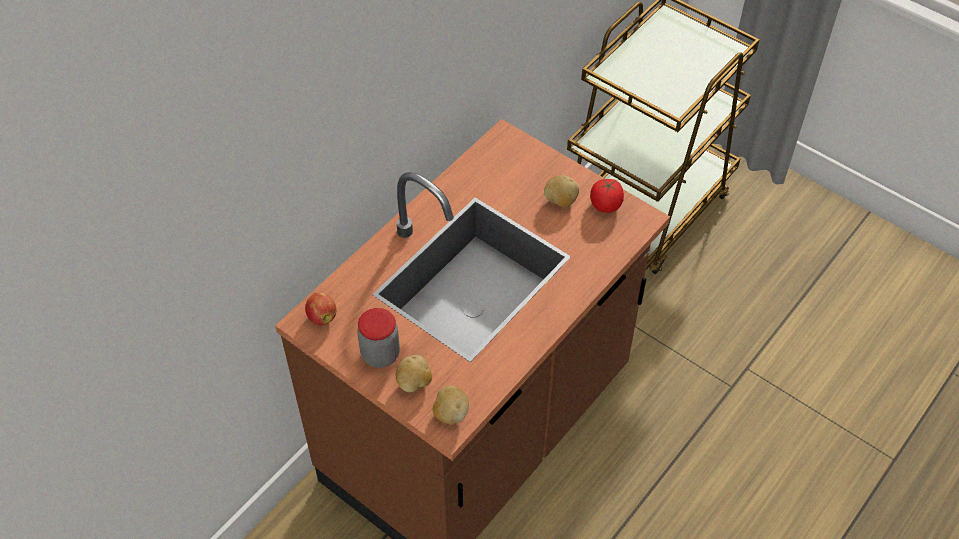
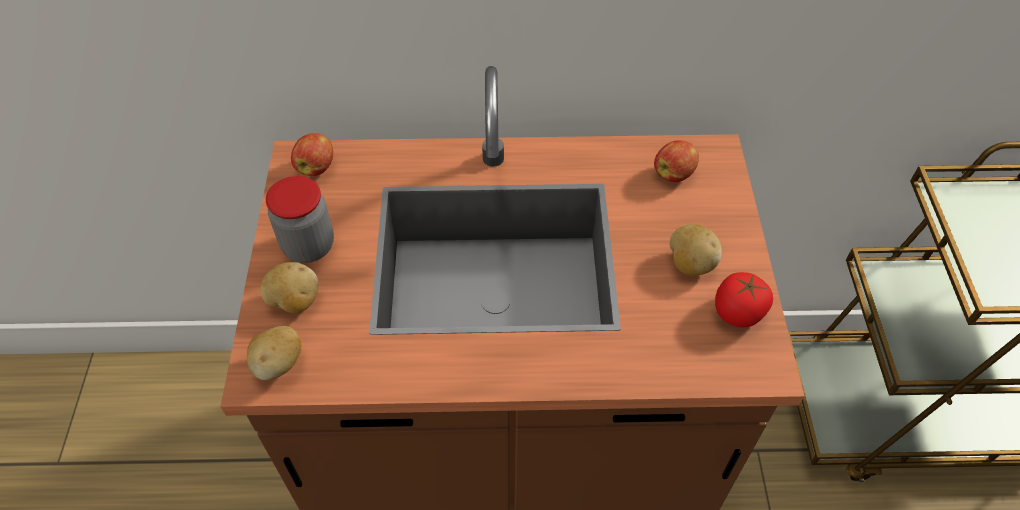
camera: 50 degrees right, 0 degrees up
none -> apple [654,140,699,182]

